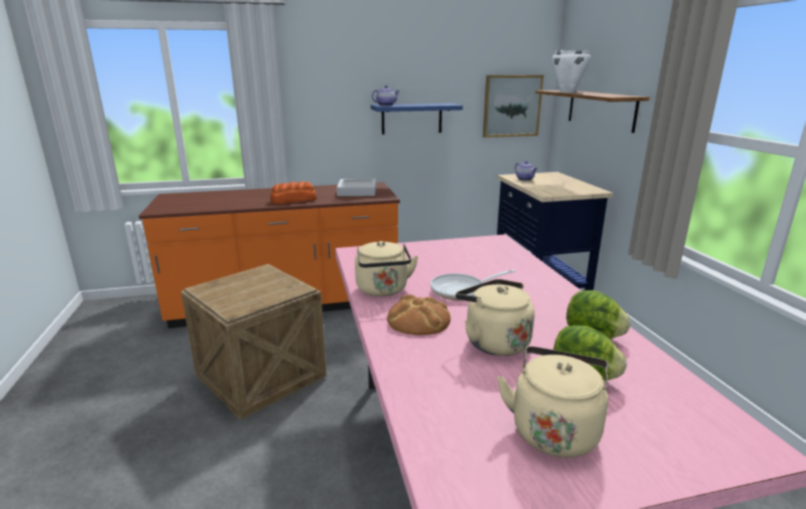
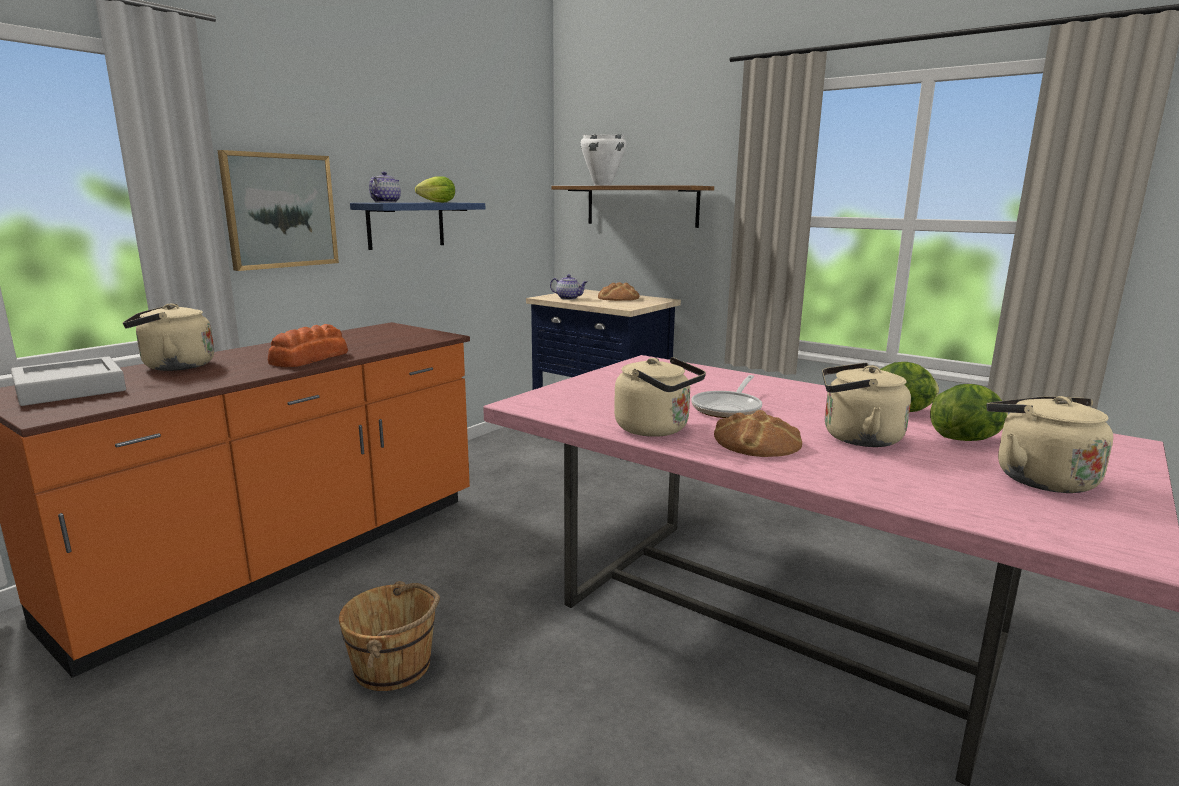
camera: 40 degrees left, 5 degrees down
crate [181,264,327,420] -> brown bucket [339,581,440,691]
grey tray [337,179,376,196] -> grey tray moved to [11,356,126,406]
picture [483,75,544,138] -> picture moved to [217,150,339,271]
none -> beige kettle [123,303,214,371]
none -> lettuce [415,176,455,203]
none -> bread [598,282,639,301]

